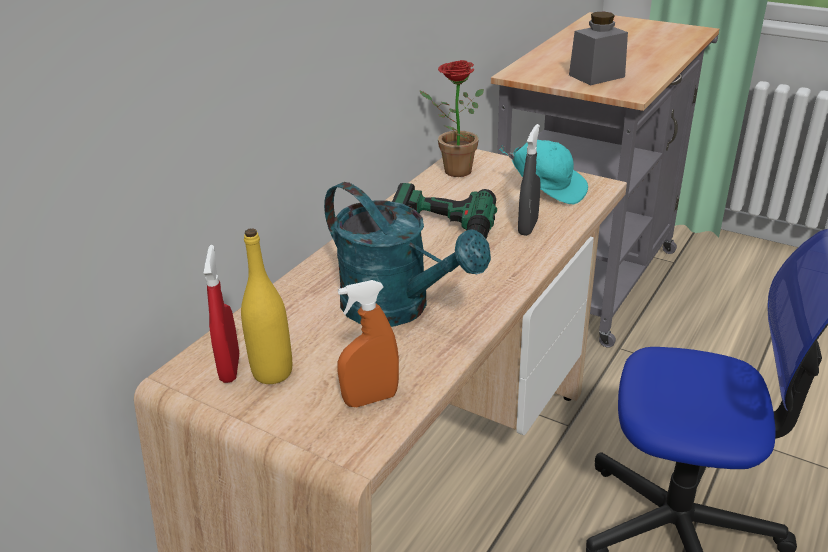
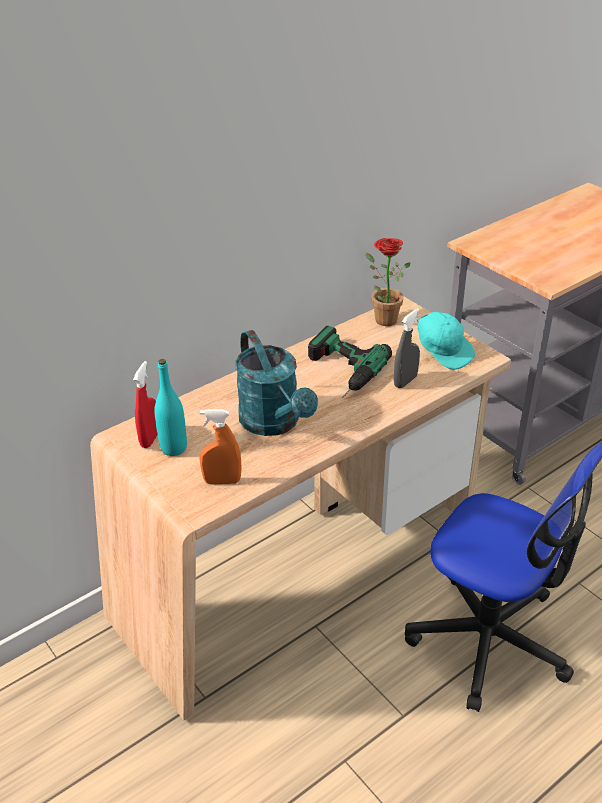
camera: 20 degrees right, 5 degrees up
yellow bottle [241,228,292,384] -> turquoise bottle [154,359,187,456]
grey jar [569,12,628,85] -> none

